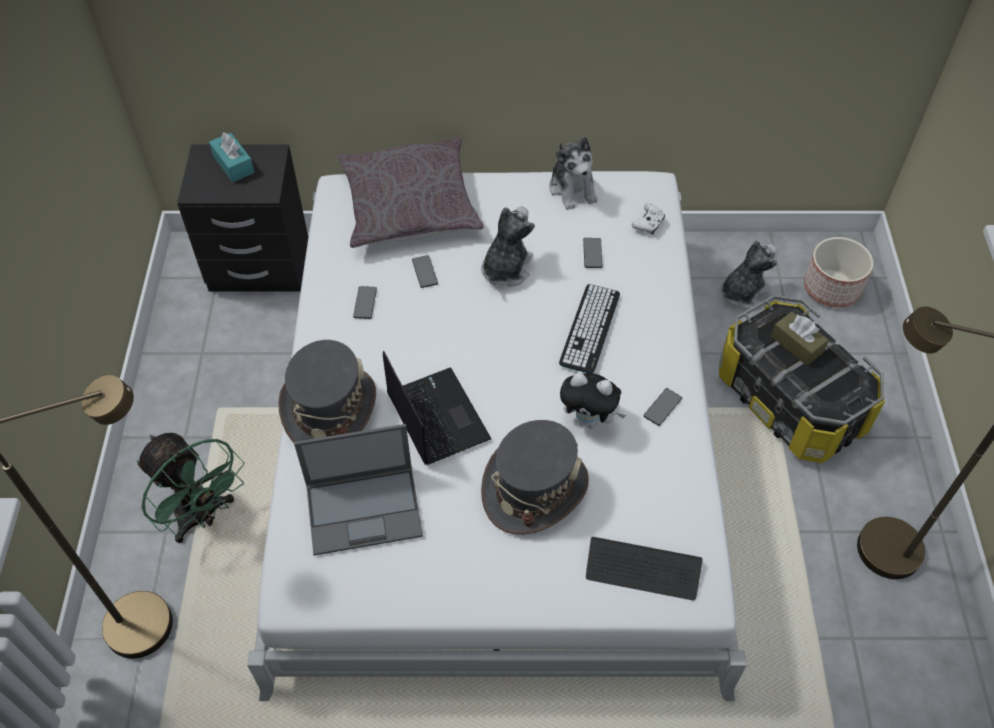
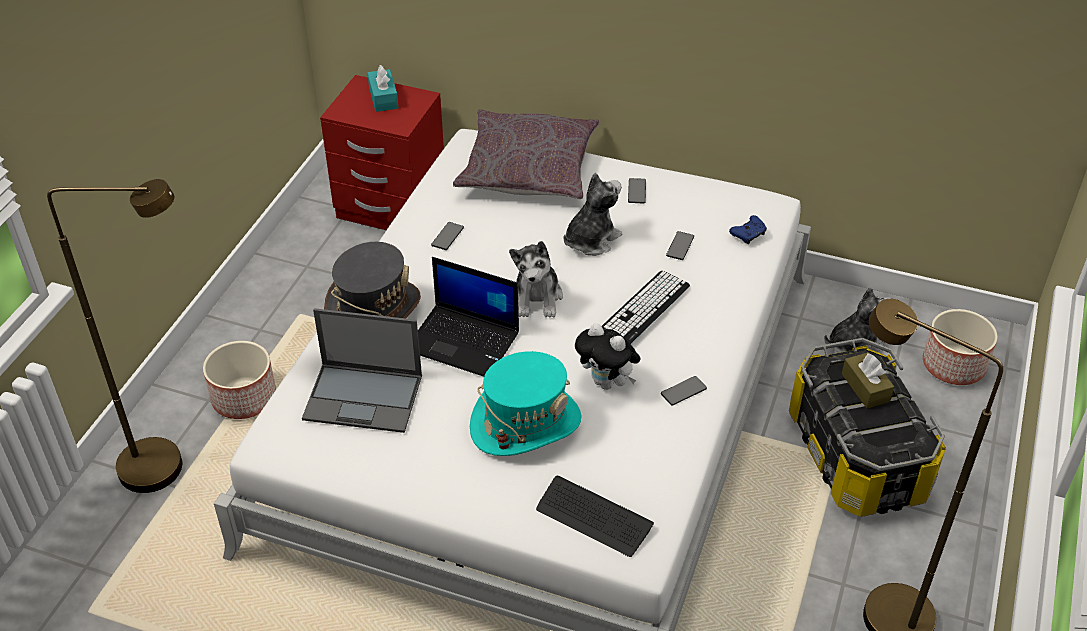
camera: 20 degrees right, 10 degrees down
green fan [137,433,244,543] -> planter [203,341,276,419]
black nightstand [177,145,308,292] -> red nightstand [320,75,444,230]
laptop [383,351,491,465] -> laptop turned 120 degrees clockwise [418,257,519,377]
phone [412,255,438,288] -> phone moved to [628,178,646,204]
grey hat [481,420,589,535] -> turquoise hat [470,351,582,456]
plush toy [549,137,598,210] -> plush toy moved to [509,241,563,318]
white game controller [632,203,665,234] -> blue game controller [729,215,767,244]

